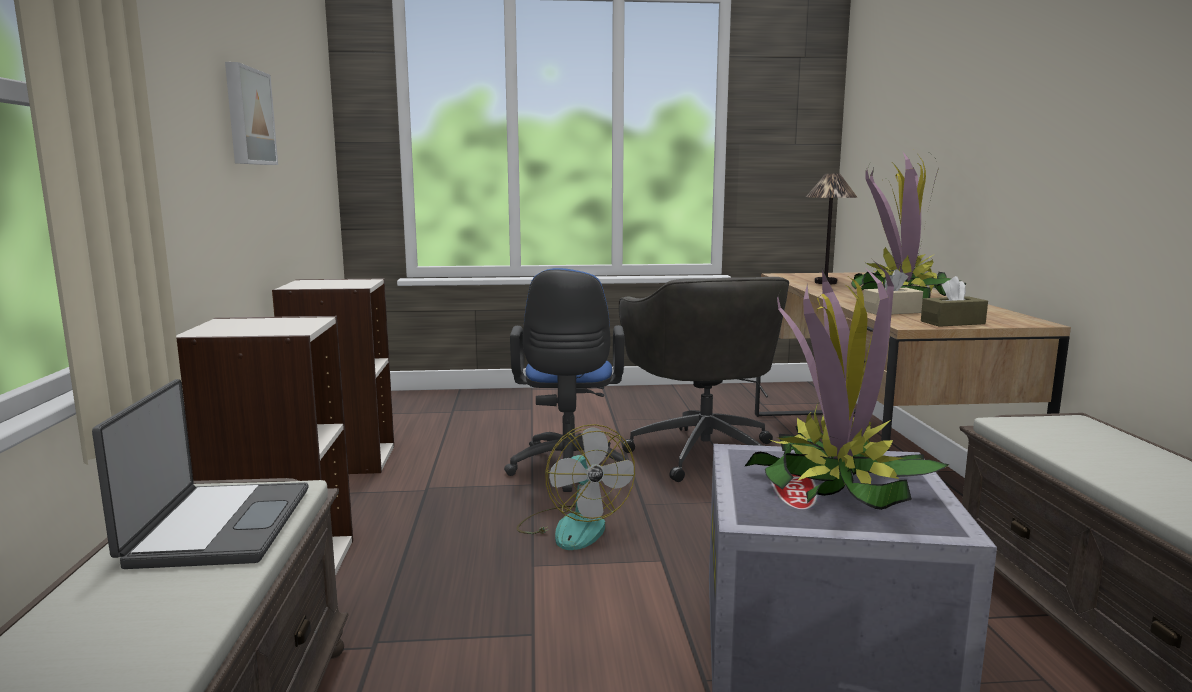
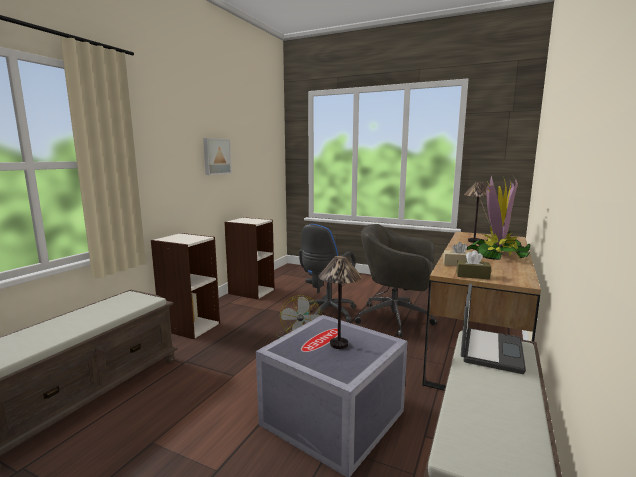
camera: 30 degrees right, 0 degrees up
laptop [92,379,309,569] -> laptop moved to [461,284,526,374]
grey office chair [619,277,789,482] -> grey office chair turned 90 degrees clockwise [355,224,437,337]
potted plant [744,260,949,510] -> table lamp [318,256,362,349]

